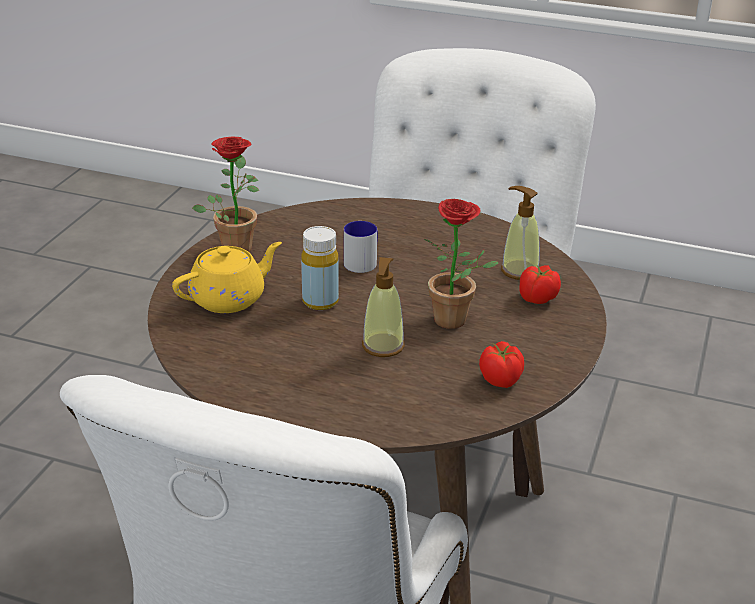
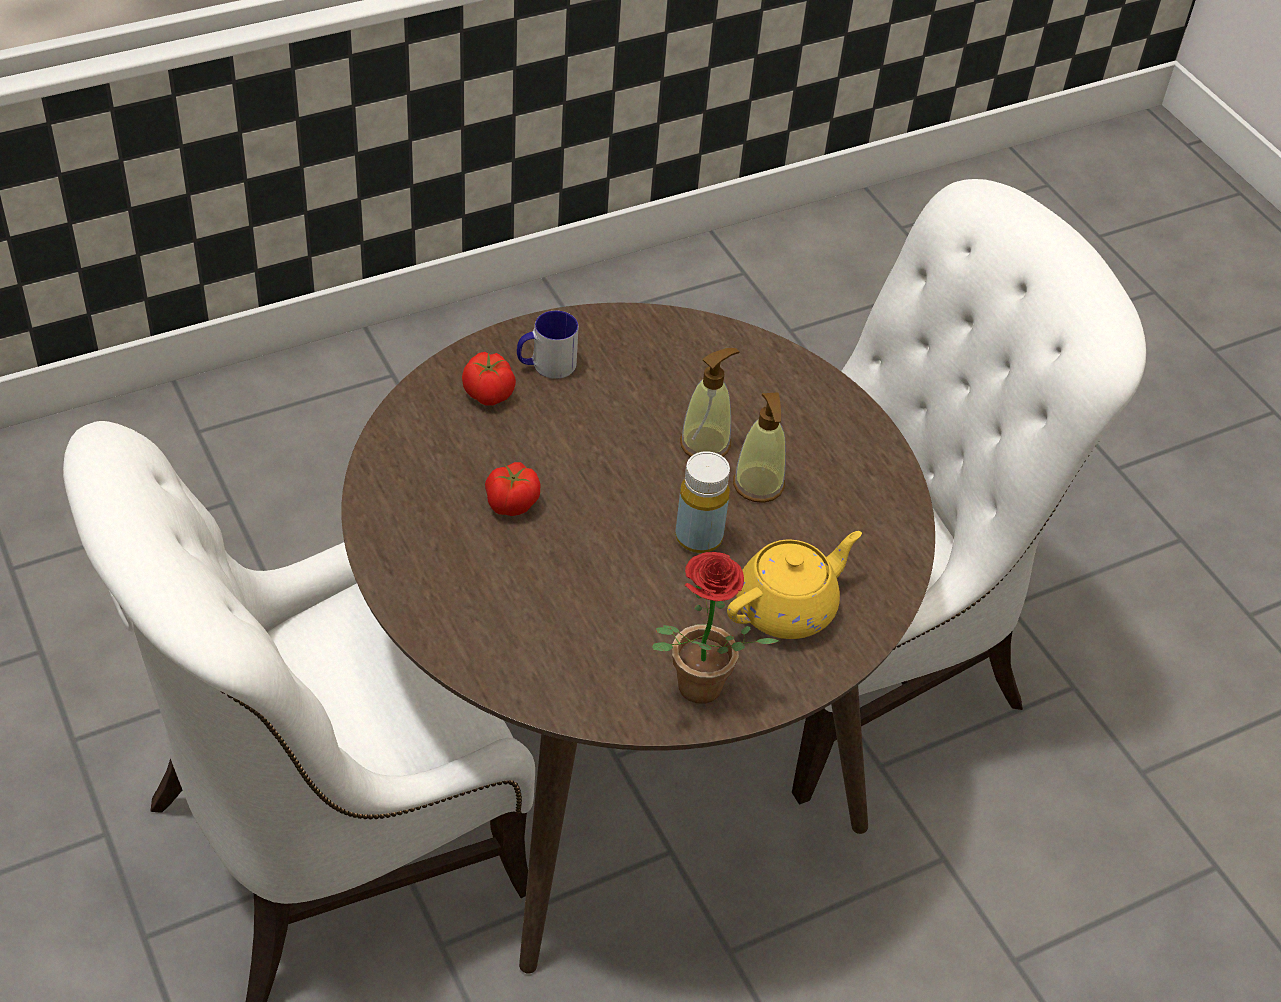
camera: 140 degrees left, 15 degrees up
yellow teapot [172,242,282,313] -> yellow teapot turned 135 degrees clockwise [727,531,862,639]
mug [344,221,378,273] -> mug moved to [517,311,578,379]
potted plant [424,199,498,329] -> none
tomato [479,341,524,388] -> tomato moved to [485,462,540,516]
soap dispenser [501,186,540,280] -> soap dispenser moved to [733,392,786,503]

